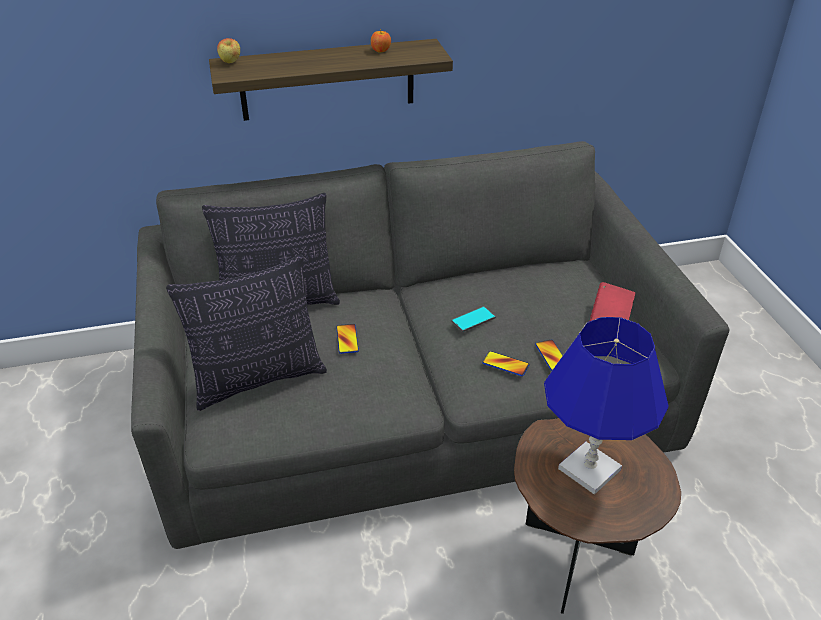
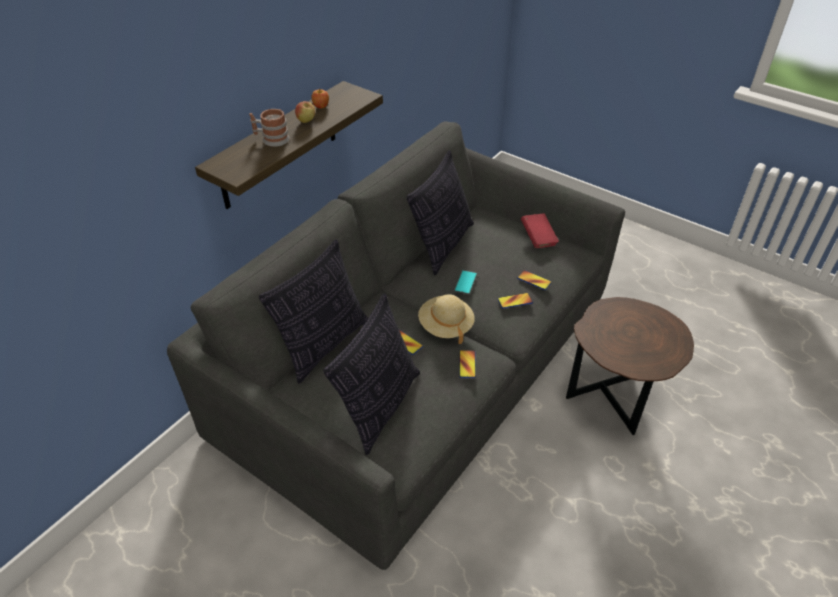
camera: 40 degrees left, 5 degrees up
apple [217,38,240,63] -> apple moved to [295,101,315,123]
blue table lamp [544,317,668,495] -> none
none -> mug [249,109,290,147]
none -> pillow [406,150,474,275]
none -> beige hat [418,294,475,344]
none -> phone [459,350,476,378]

